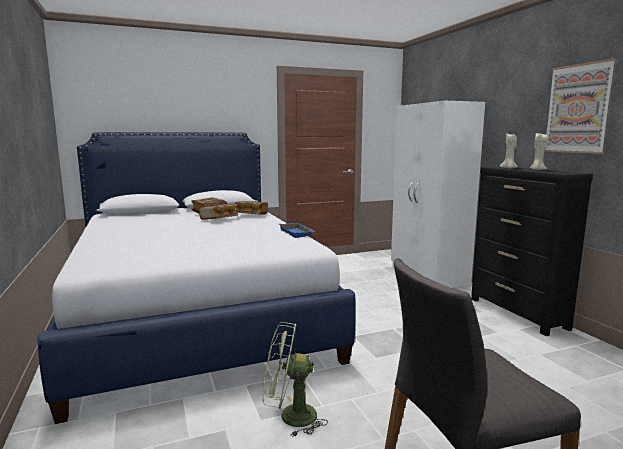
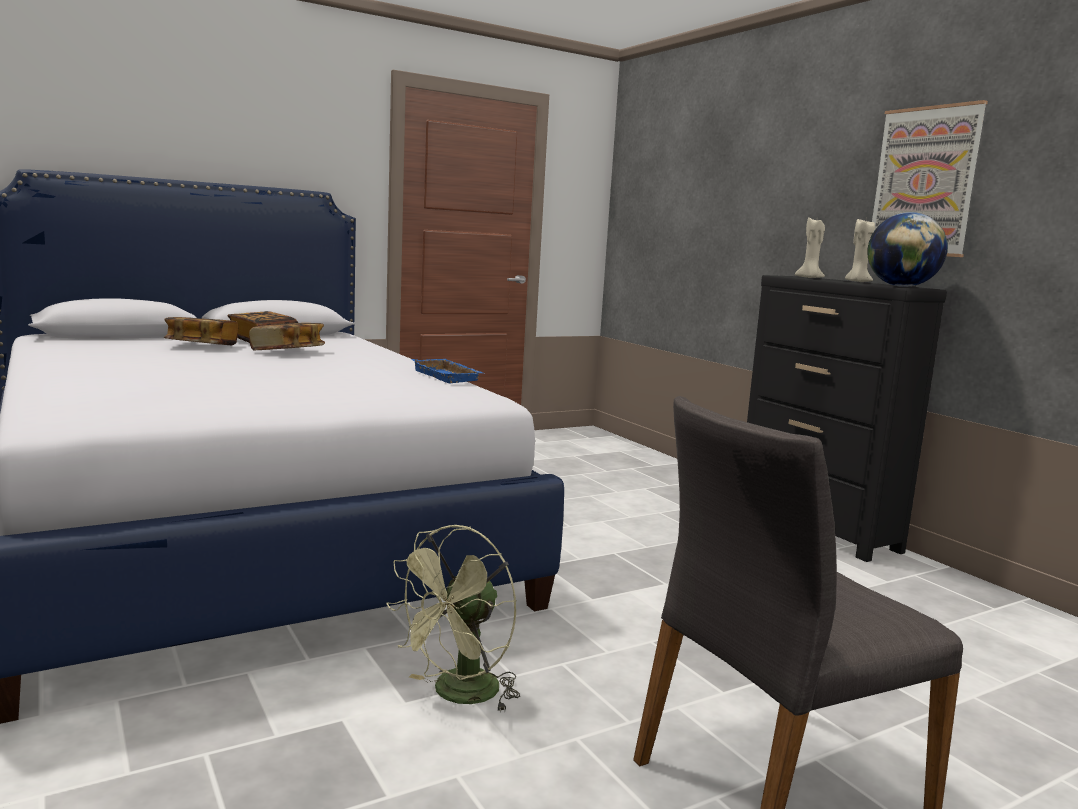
camera: 10 degrees left, 0 degrees up
book [235,201,268,214] -> book moved to [164,317,238,345]
green fan [263,322,328,437] -> green fan turned 45 degrees counterclockwise [386,525,520,713]
white wardrobe [391,101,485,288] -> none
none -> globe [867,212,948,287]

